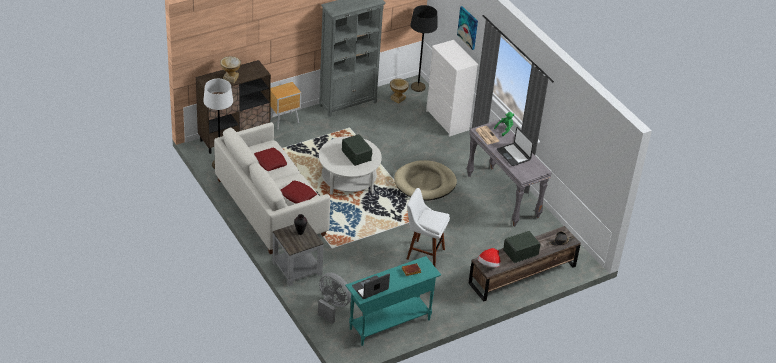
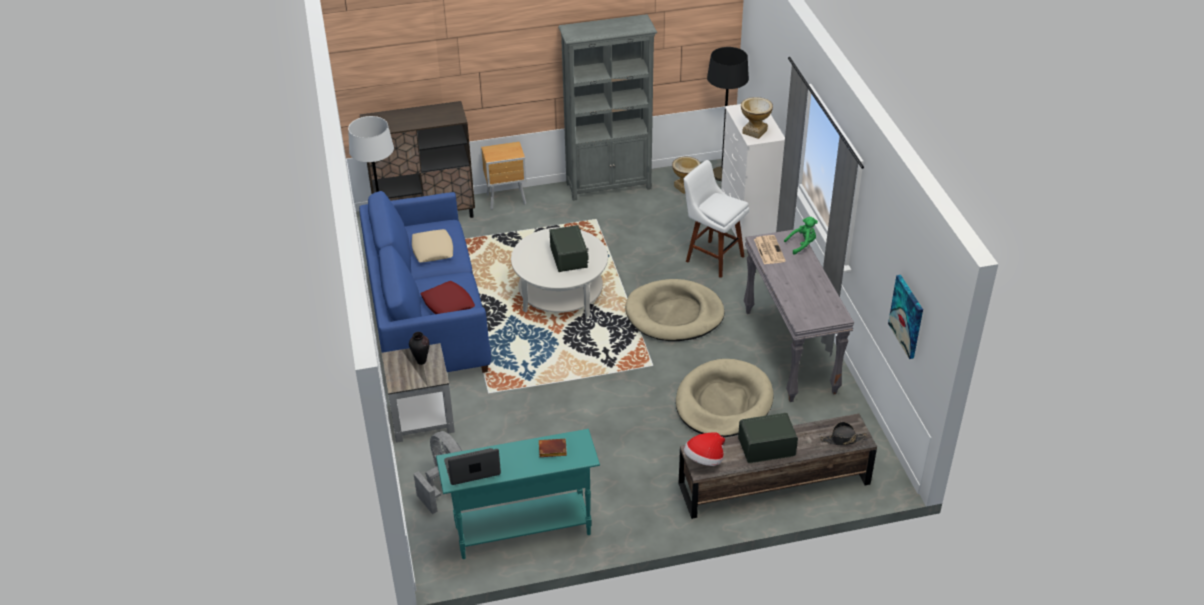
camera: 20 degrees right, 0 degrees up
white sofa [214,122,330,254] -> blue sofa [359,191,491,373]
vase [220,56,241,83] -> vase moved to [741,97,773,139]
red pillow [254,148,287,171] -> beige pillow [412,229,453,262]
white stool [407,188,450,267] -> white stool moved to [683,160,749,278]
picture [457,6,478,50] -> picture moved to [888,275,923,359]
laptop [497,127,534,166] -> none
none -> beige dog bed [676,359,773,437]

